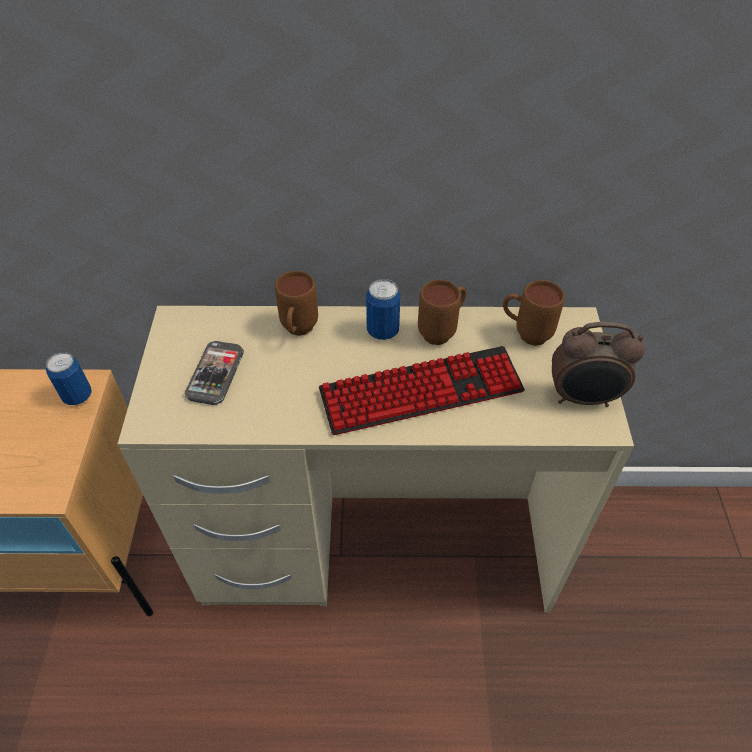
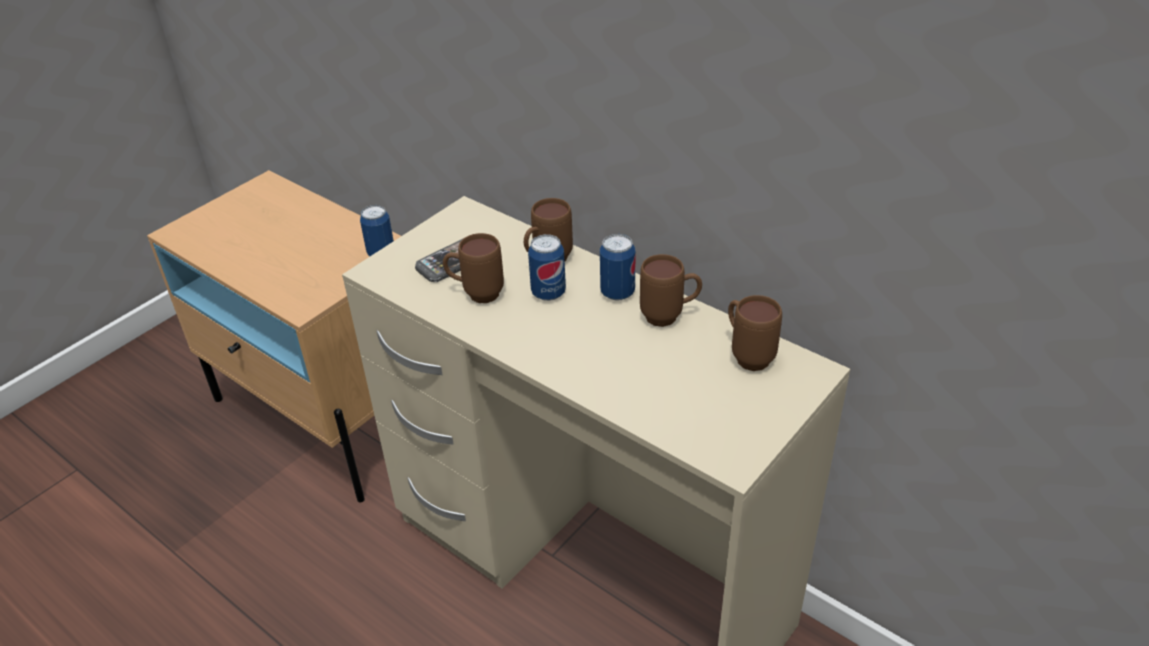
camera: 40 degrees right, 10 degrees down
keyboard [319,346,525,435] -> none
alarm clock [552,322,645,407] -> none
none -> brown mug [443,233,504,303]
none -> can [528,234,566,301]

